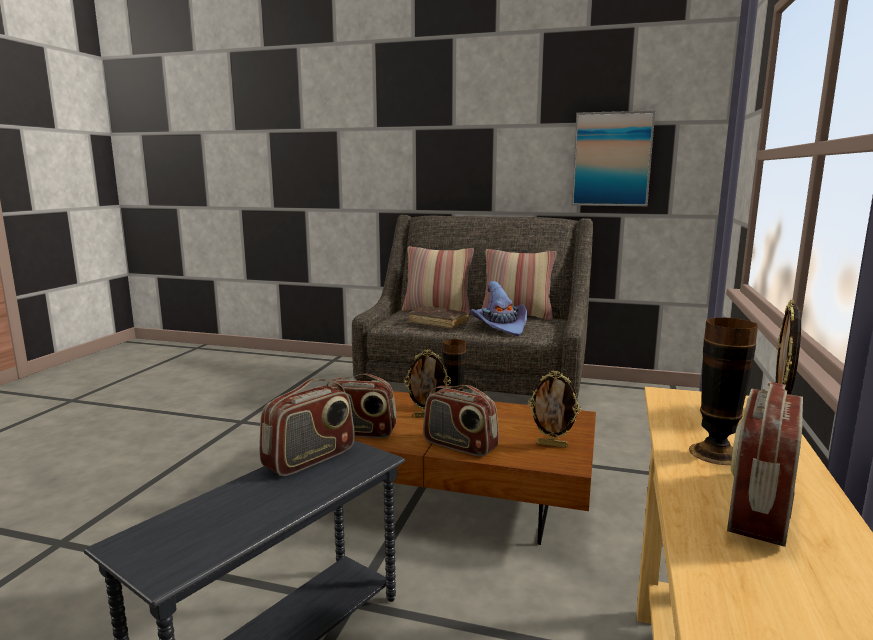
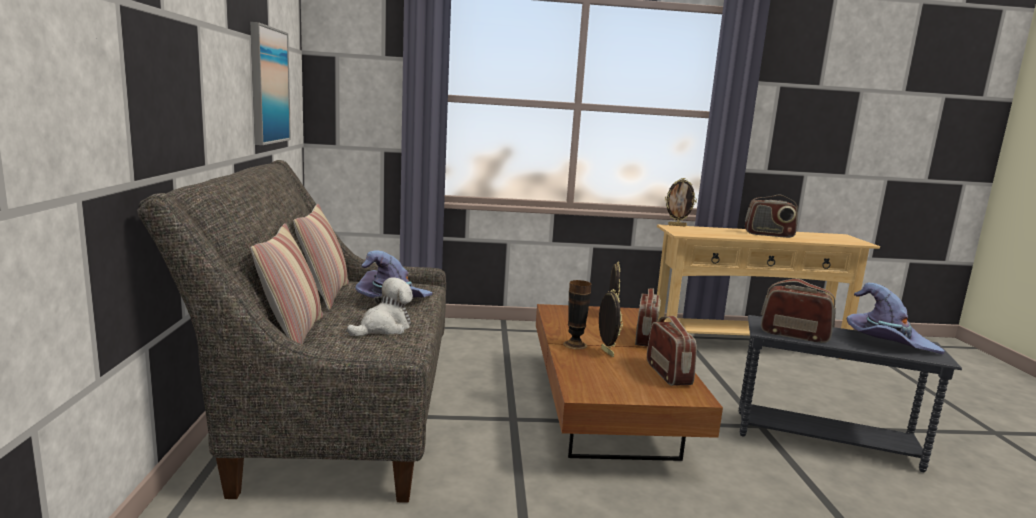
camera: 110 degrees left, 0 degrees up
brown book [409,306,469,329] -> plush toy [347,277,413,336]
vase [689,317,758,465] -> none
none -> purple hat [847,282,945,354]

